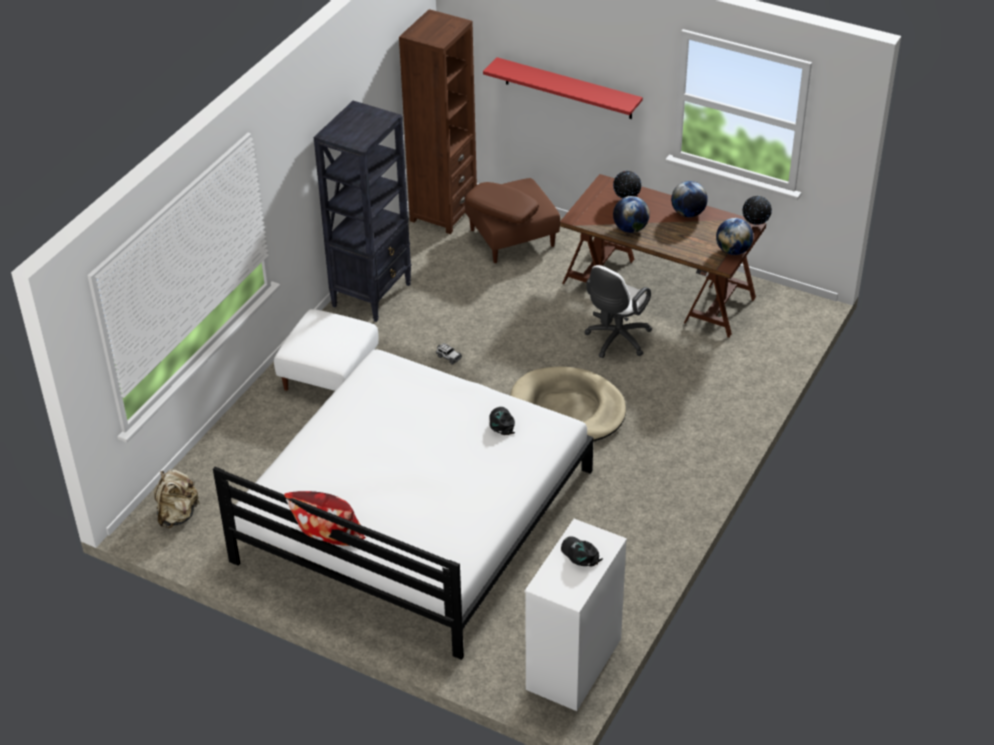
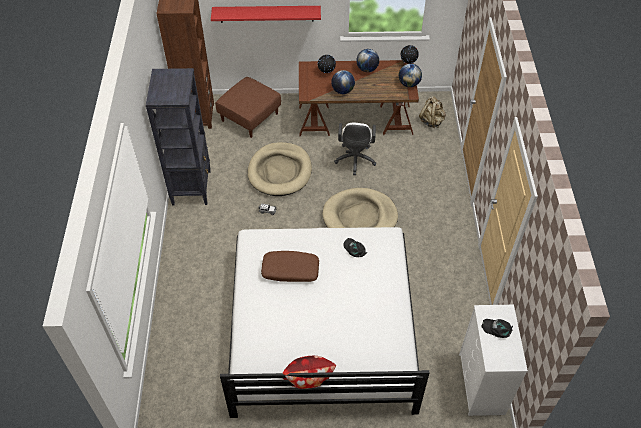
camera: 30 degrees left, 10 degrees up
beige backpack [154,469,200,528] -> beige backpack moved to [419,96,446,128]
white ottoman [274,309,379,391] -> none
brown pillow [465,182,539,224] -> brown pillow moved to [261,251,319,282]
none -> beige dog bed [248,142,312,196]

